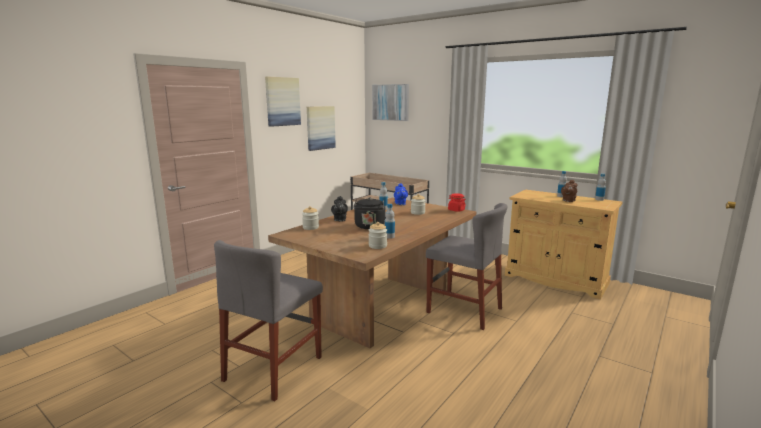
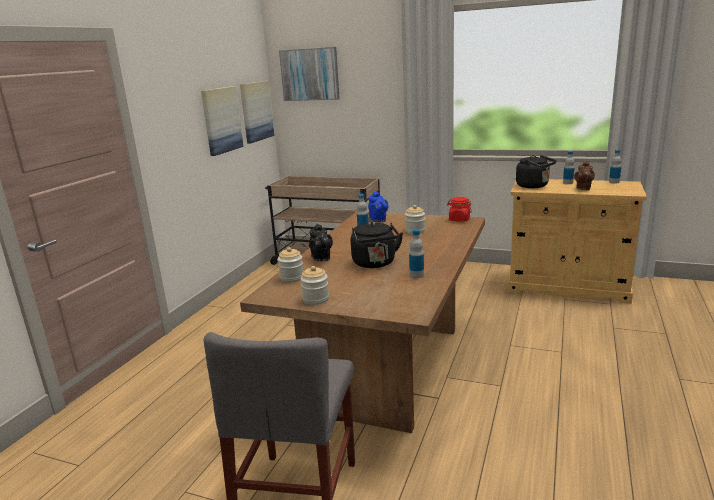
camera: 15 degrees left, 5 degrees up
picture [265,77,301,127] -> picture moved to [240,81,274,143]
jar [369,222,387,249] -> jar moved to [301,266,329,305]
grey chair [426,203,507,330] -> none
none -> black kettle [516,155,556,188]

